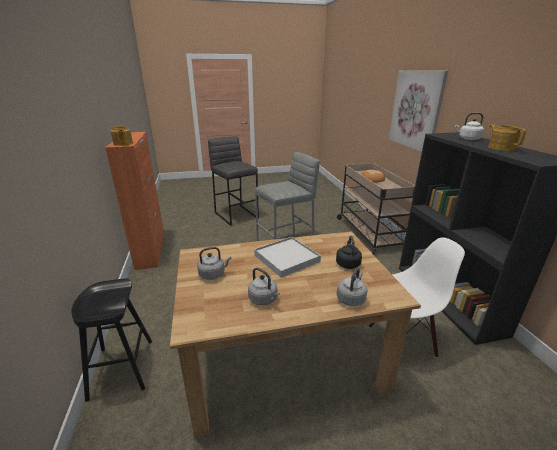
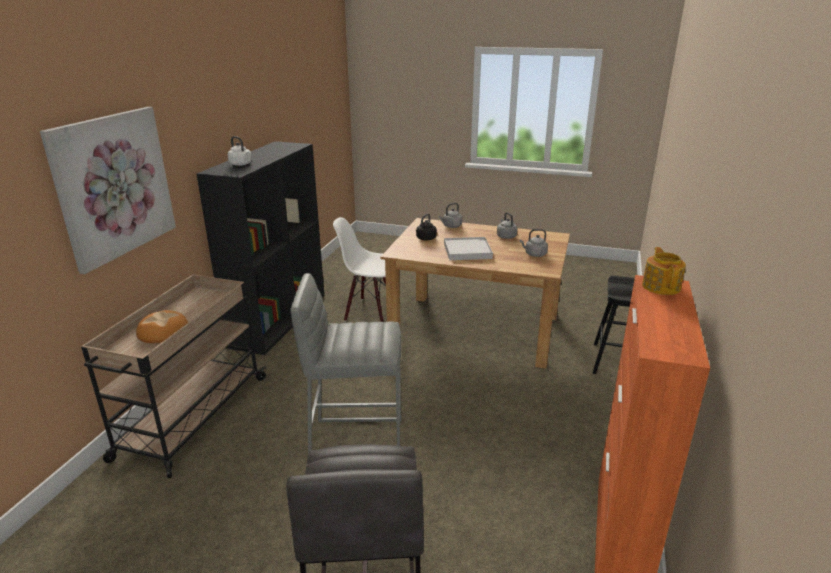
camera: 150 degrees left, 0 degrees up
teapot [488,124,526,151] -> none

